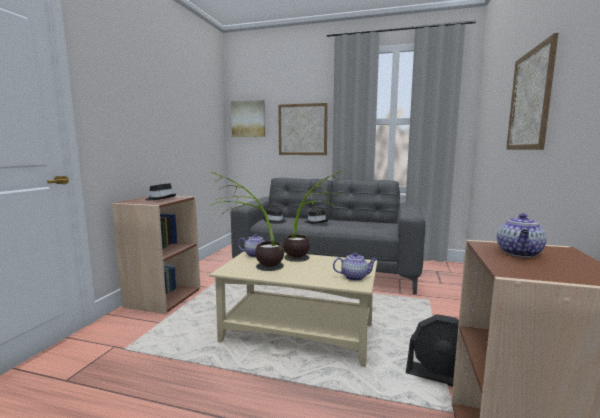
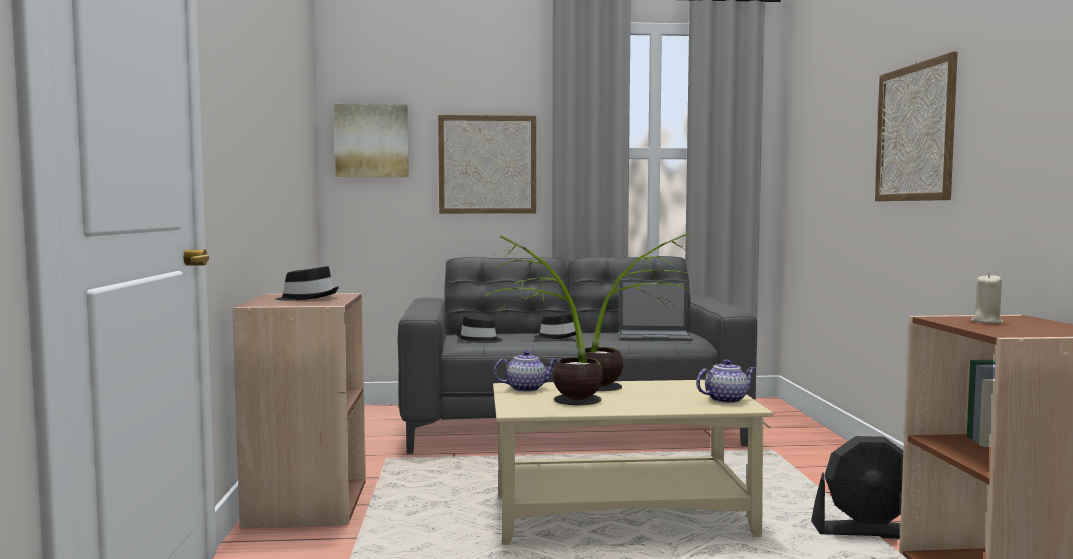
camera: 20 degrees left, 5 degrees down
teapot [497,214,547,257] -> beige candle [971,273,1003,324]
none -> laptop [619,280,693,341]

